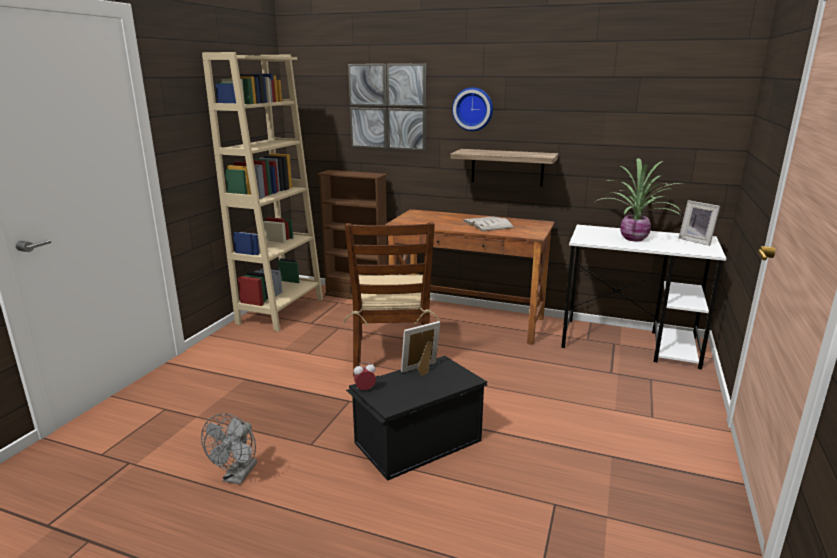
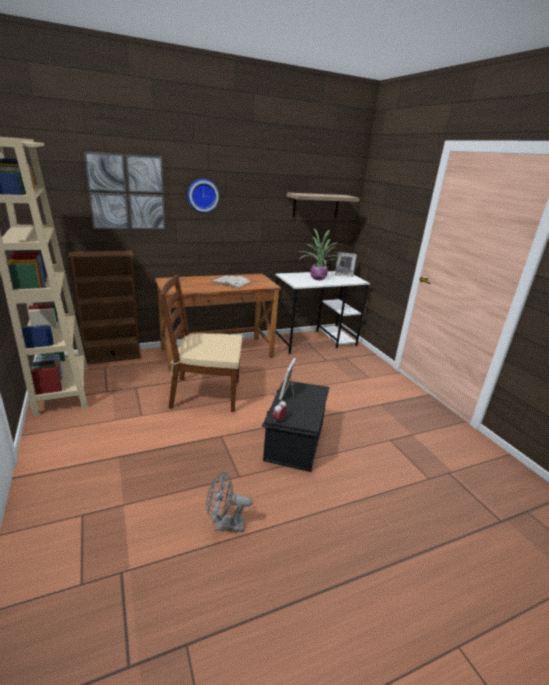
camera: 45 degrees left, 5 degrees up
grey fan [201,414,257,484] -> grey fan turned 120 degrees clockwise [206,471,252,532]
brown chair [343,222,440,376] -> brown chair turned 135 degrees clockwise [160,275,243,412]
shelf [450,149,558,187] -> shelf moved to [287,193,360,218]

